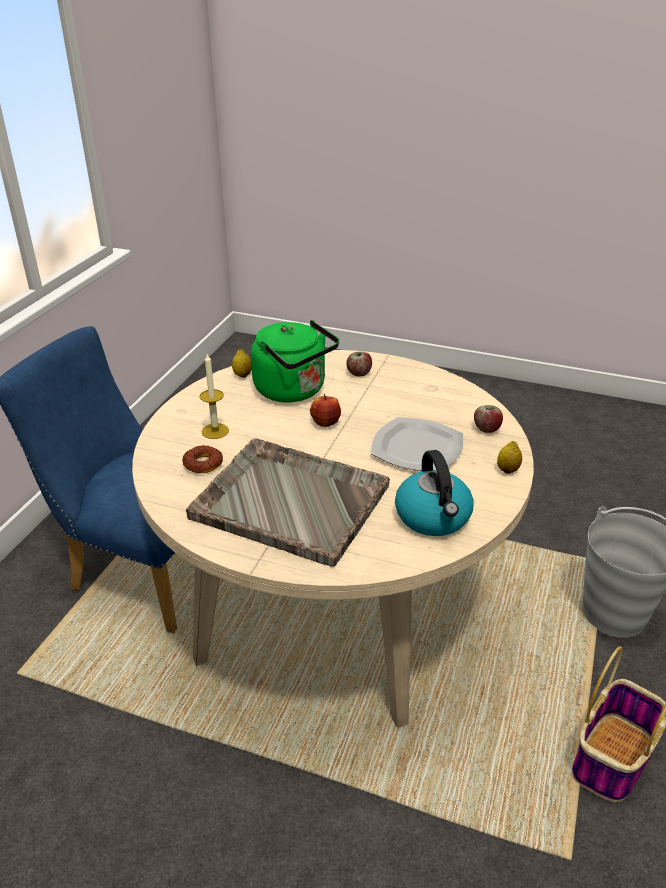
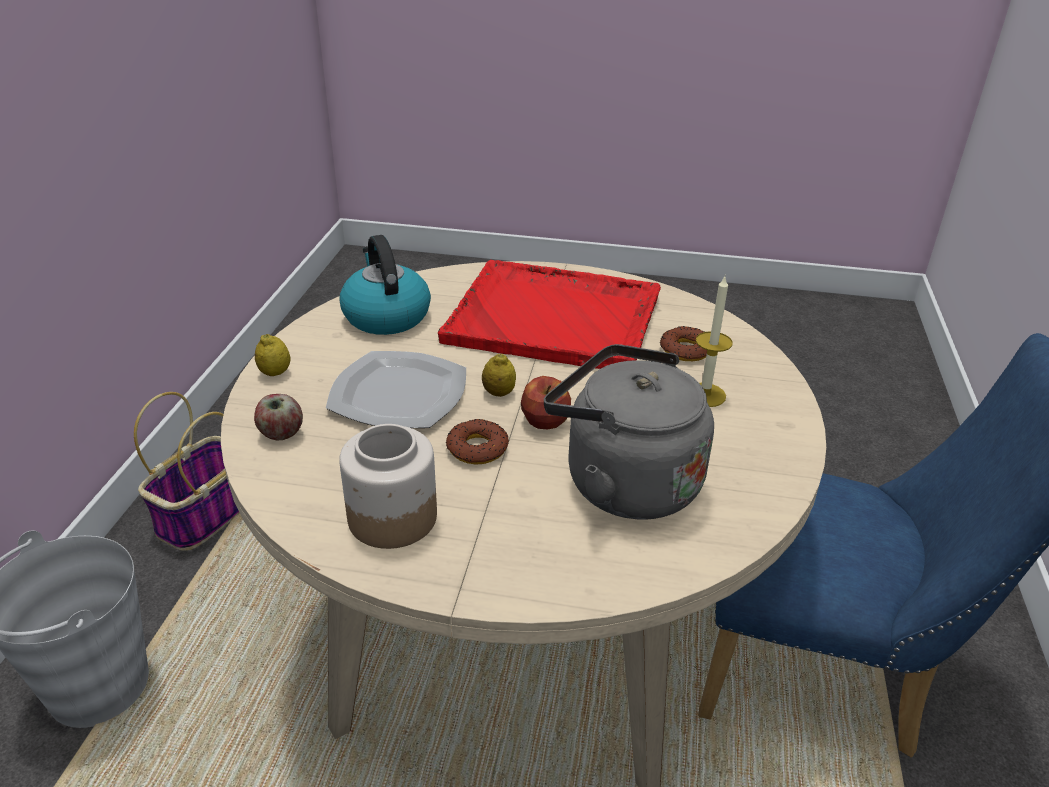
camera: 170 degrees right, 0 degrees up
grey tray [186,438,390,567] -> red tray [438,260,661,369]
lemon [232,349,252,378] -> lemon moved to [482,353,516,397]
green kettle [251,320,339,403] -> grey kettle [544,344,714,520]
apple [346,352,372,376] -> none
none -> jar [339,424,437,549]
none -> donut [445,419,509,464]

